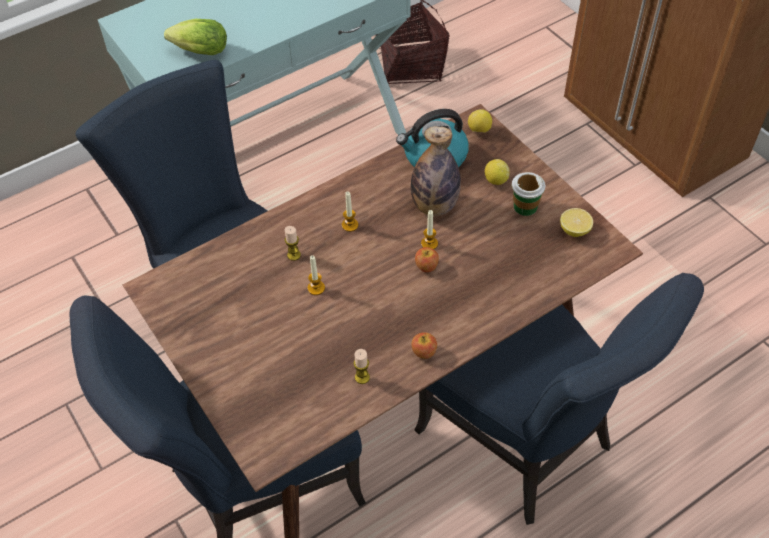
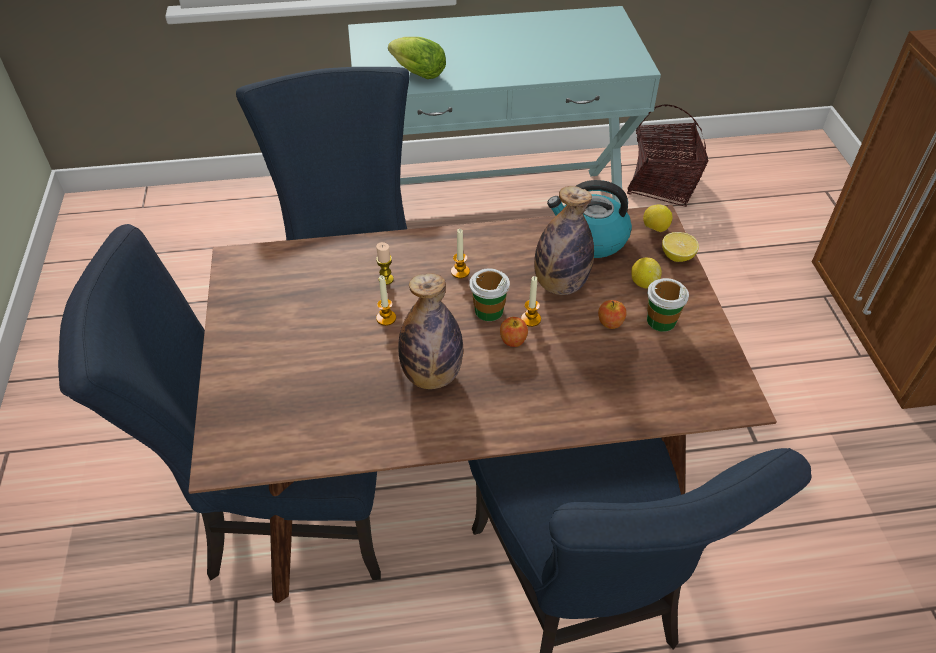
camera: 25 degrees right, 5 degrees down
candle [354,349,370,384] -> none
apple [412,333,437,359] -> apple moved to [598,300,626,329]
lemon [560,208,593,237] -> lemon moved to [662,232,699,262]
none -> bottle [398,273,463,389]
none -> cup [469,268,510,321]

